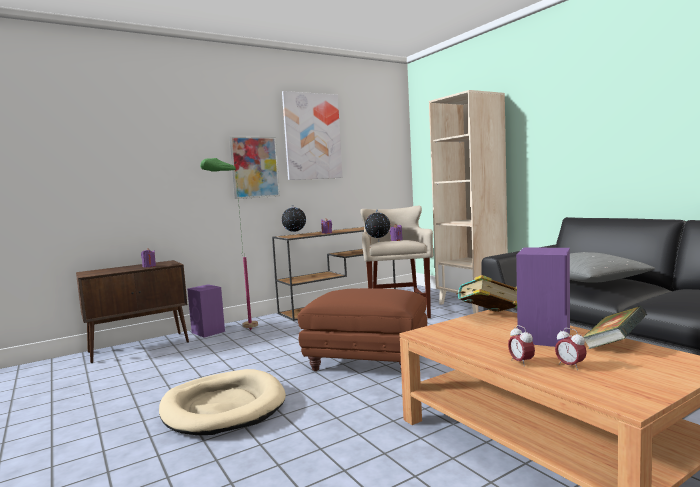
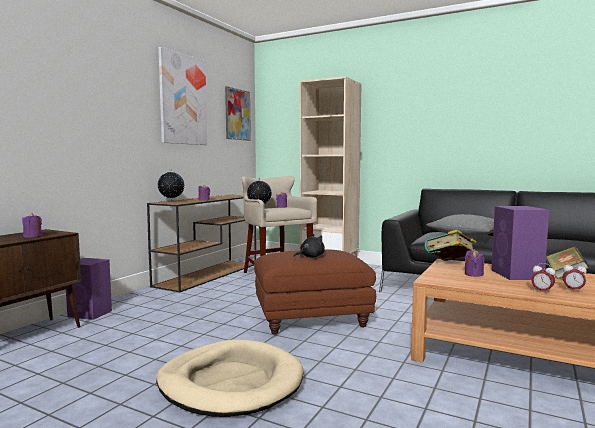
camera: 30 degrees left, 0 degrees up
green floor lamp [200,158,258,330] -> none
picture [230,136,280,199] -> picture moved to [225,86,251,141]
none -> black plush toy [294,234,325,257]
none -> purple candle [465,250,484,277]

